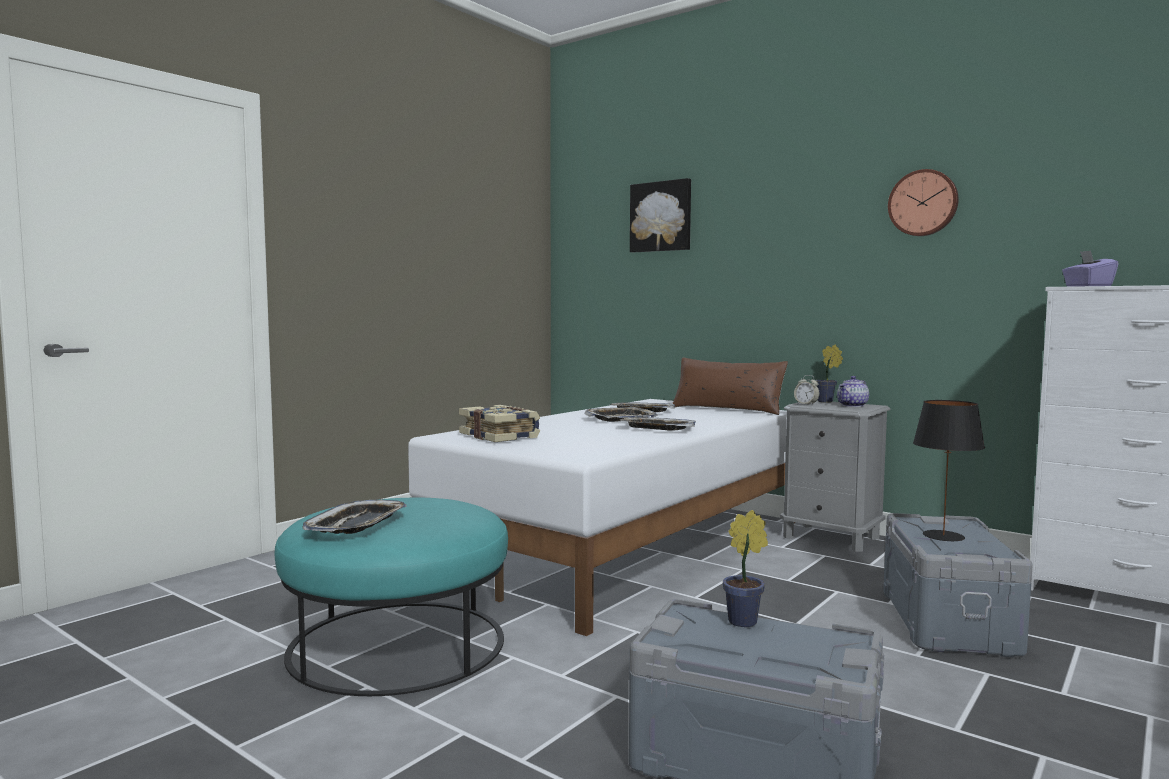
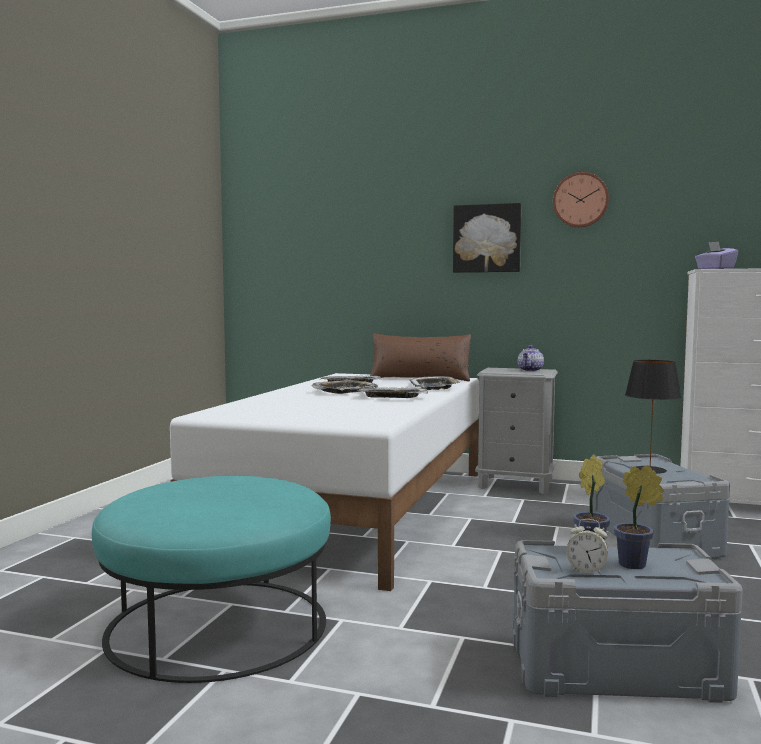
camera: 20 degrees left, 0 degrees up
tray [302,500,407,534] -> tray moved to [409,376,460,390]
book [459,405,540,442] -> none
picture [630,178,691,252] -> picture moved to [453,203,521,273]
alarm clock [794,375,820,405] -> alarm clock moved to [566,519,608,575]
potted plant [816,345,843,403] -> potted plant moved to [614,465,664,569]

